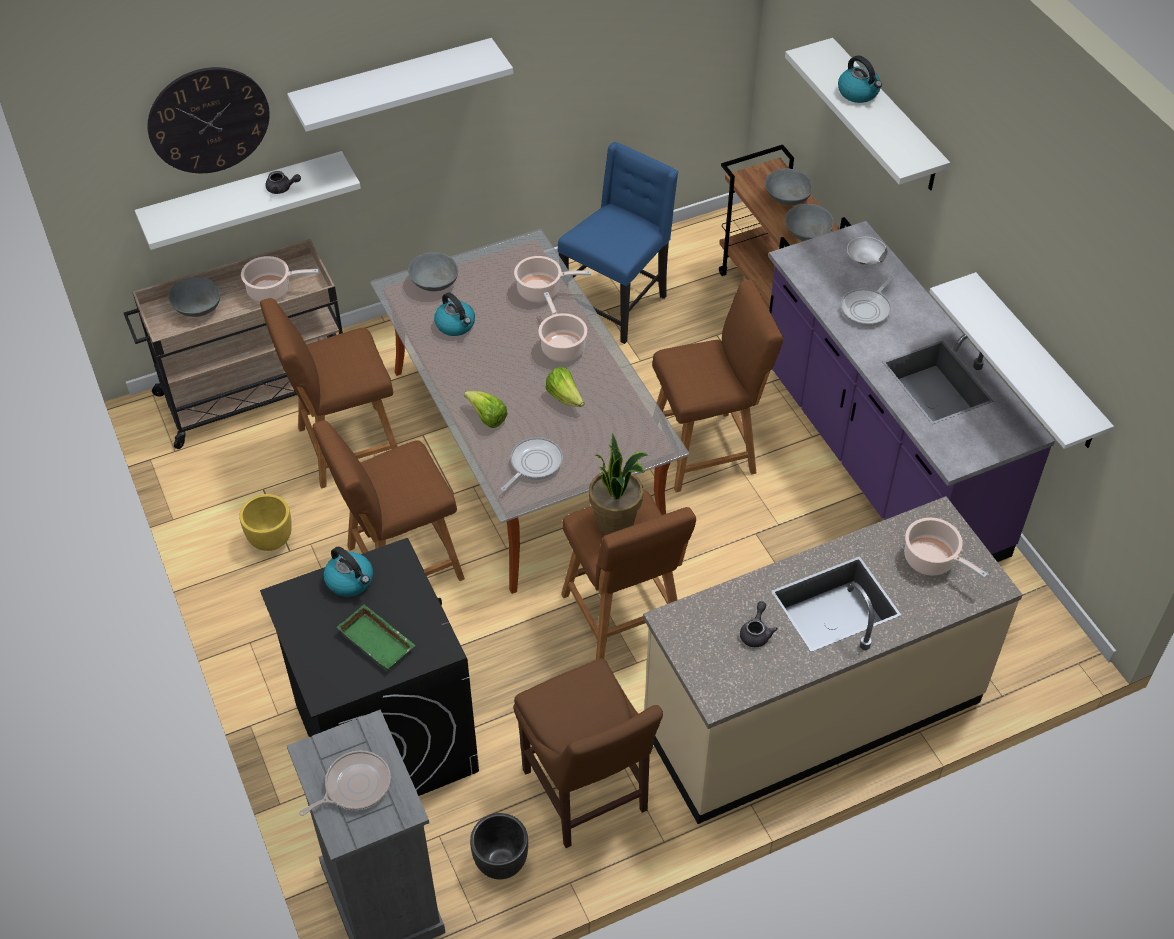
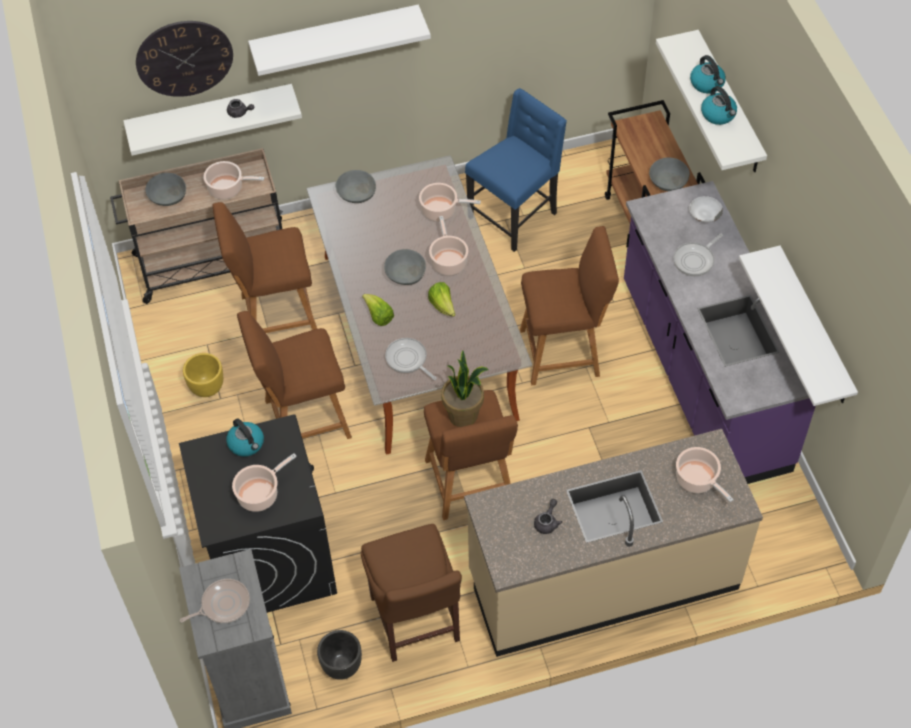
camera: 10 degrees right, 5 degrees up
green tray [337,604,416,671] -> cooking pot [232,453,297,512]
kettle [434,292,475,336] -> kettle moved to [701,86,737,125]
frying pan [501,437,563,491] -> frying pan turned 90 degrees counterclockwise [385,338,437,380]
grey bowl [765,168,813,205] -> grey bowl moved to [384,249,426,285]

